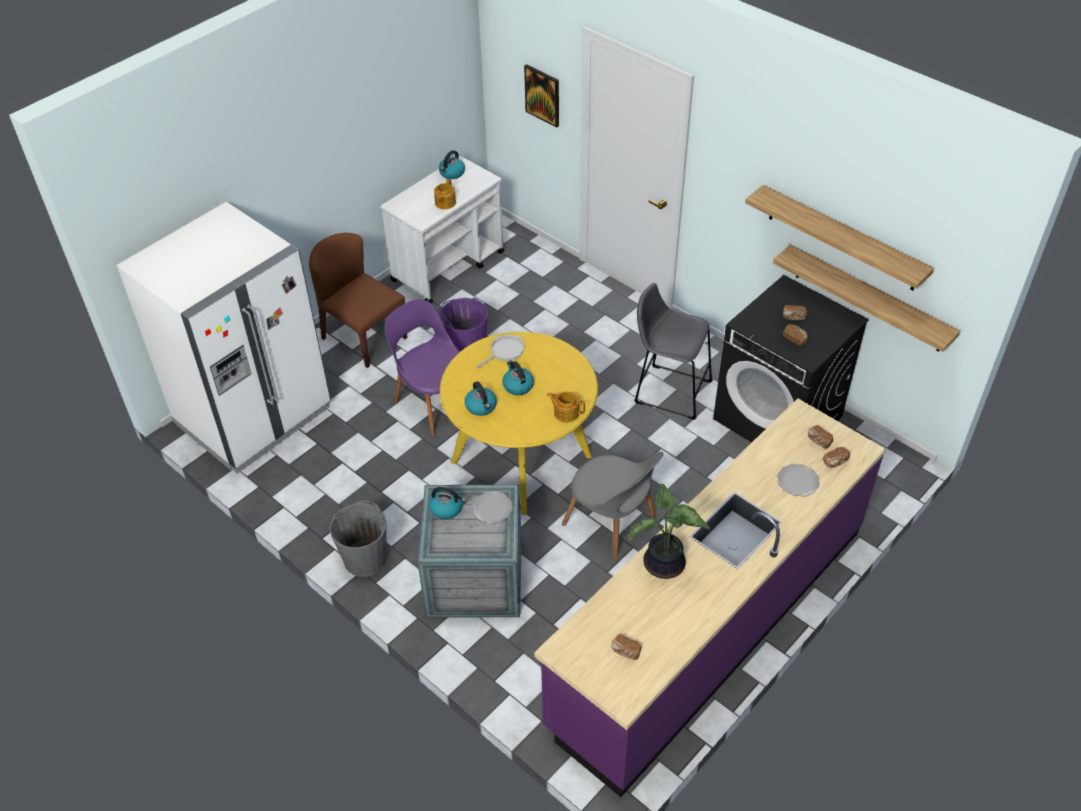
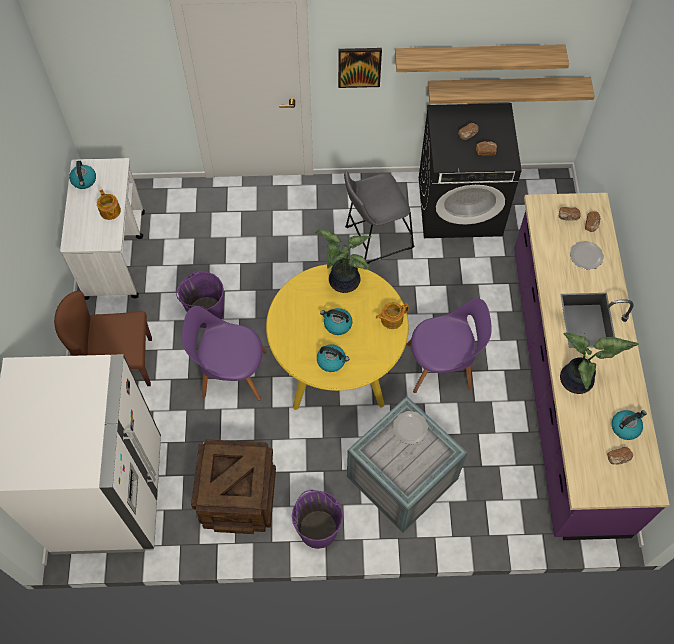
camera: 45 degrees left, 15 degrees up
grey bucket [330,501,387,577] -> purple bucket [292,490,343,549]
kettle [429,487,466,520] -> kettle moved to [612,410,647,440]
frying pan [476,335,524,368] -> none
picture [524,64,559,128] -> picture moved to [338,48,382,88]
grey chair [562,451,664,560] -> purple chair [407,298,492,393]
none -> crate [191,439,276,534]
none -> potted plant [315,229,372,293]

